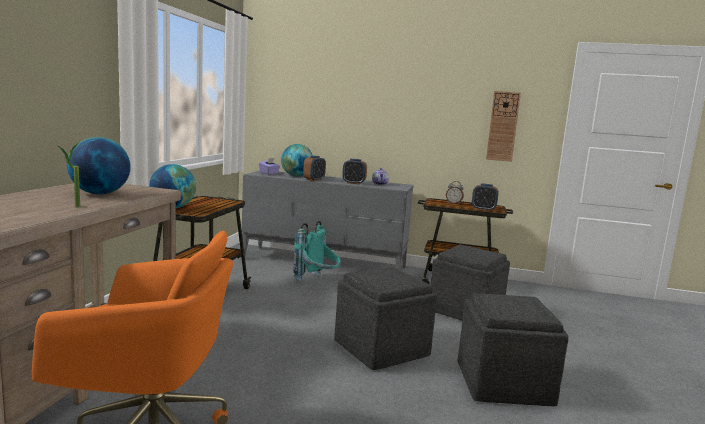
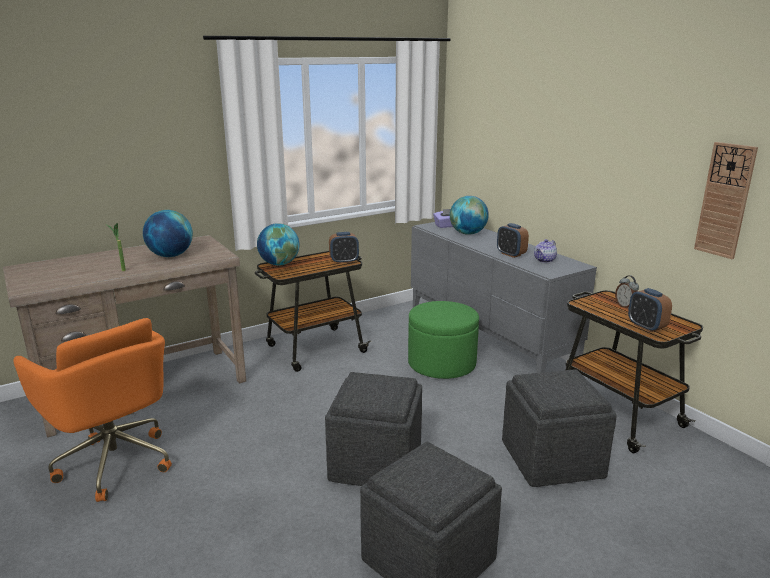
camera: 45 degrees right, 10 degrees up
turquoise backpack [292,221,341,281] -> green ottoman [408,301,479,379]
alarm clock [303,156,326,181] -> alarm clock moved to [329,232,359,264]

